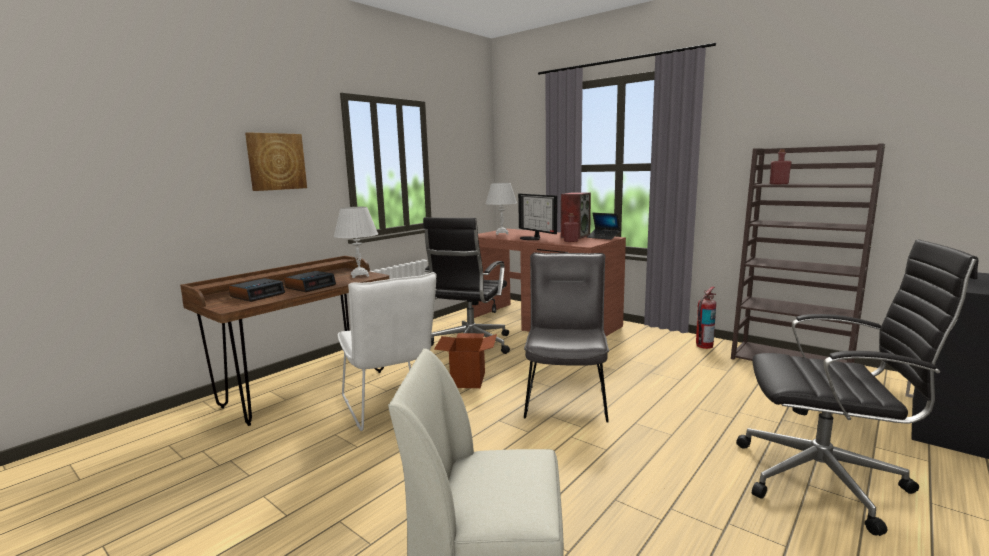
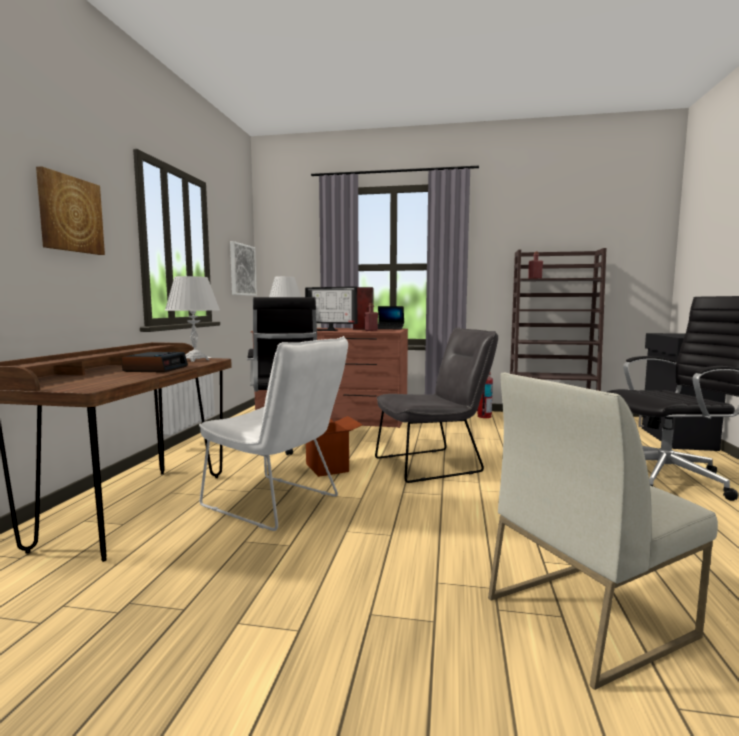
camera: 30 degrees left, 5 degrees down
alarm clock [229,278,285,302] -> none
grey chair [524,252,609,423] -> grey chair turned 90 degrees clockwise [375,327,498,483]
none -> picture [230,241,257,296]

